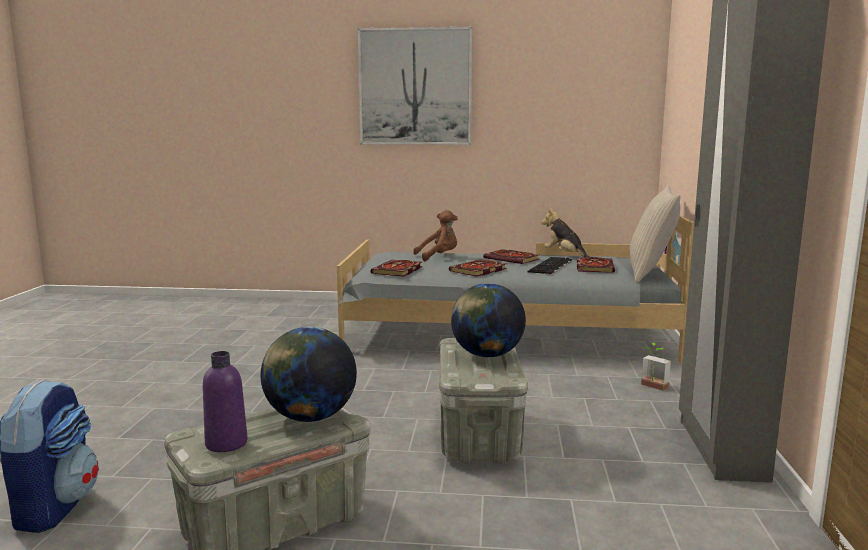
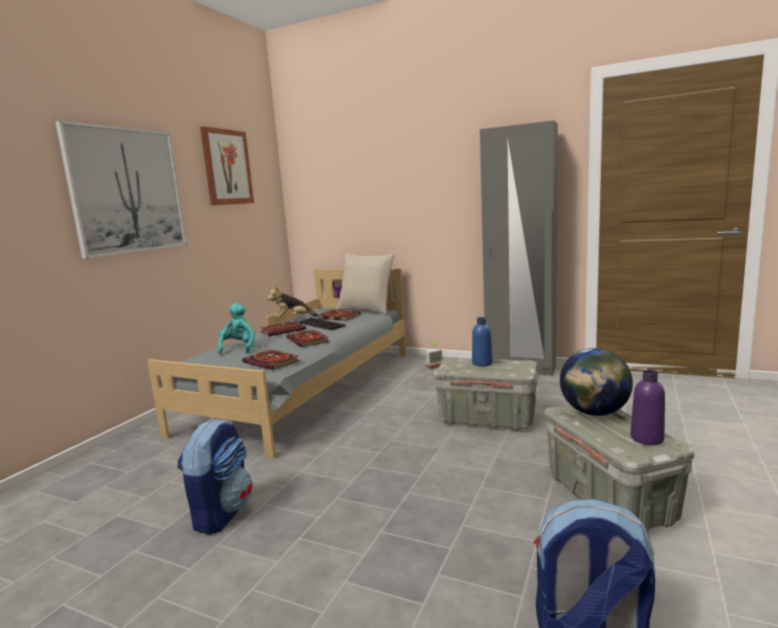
camera: 70 degrees left, 0 degrees up
brown plush toy [413,210,458,261] -> turquoise plush toy [218,303,255,354]
globe [451,283,526,357] -> blue bottle [472,317,493,366]
none -> backpack [178,419,252,535]
none -> picture [200,126,254,205]

